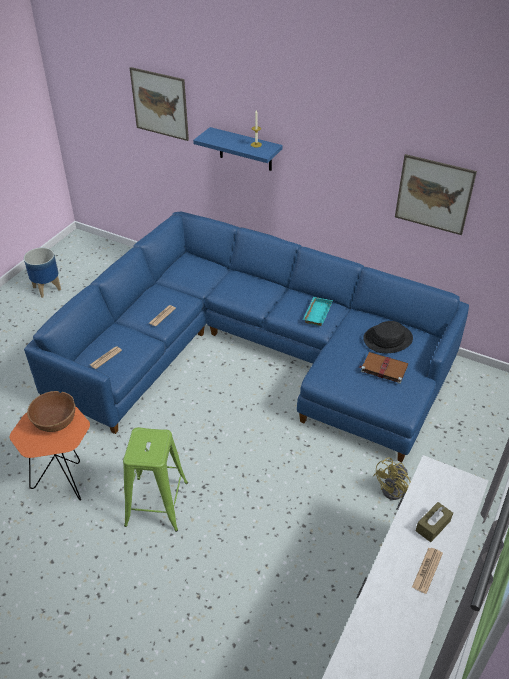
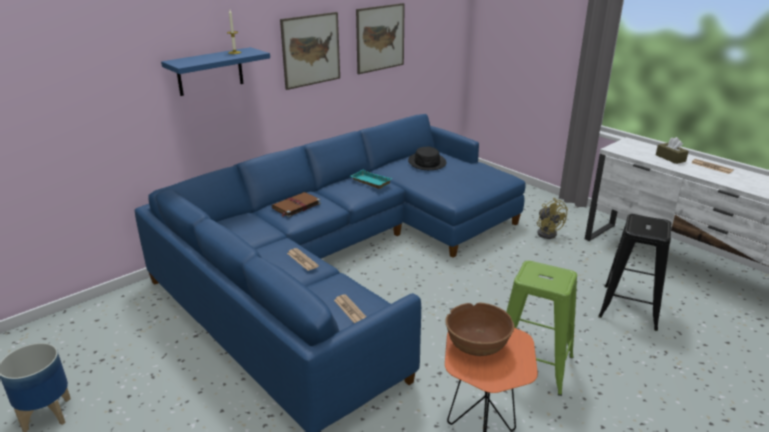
camera: 70 degrees left, 15 degrees down
picture [130,67,189,141] -> picture moved to [280,12,340,90]
brown book [359,352,408,384] -> brown book moved to [272,192,321,217]
none -> black stool [598,214,671,331]

